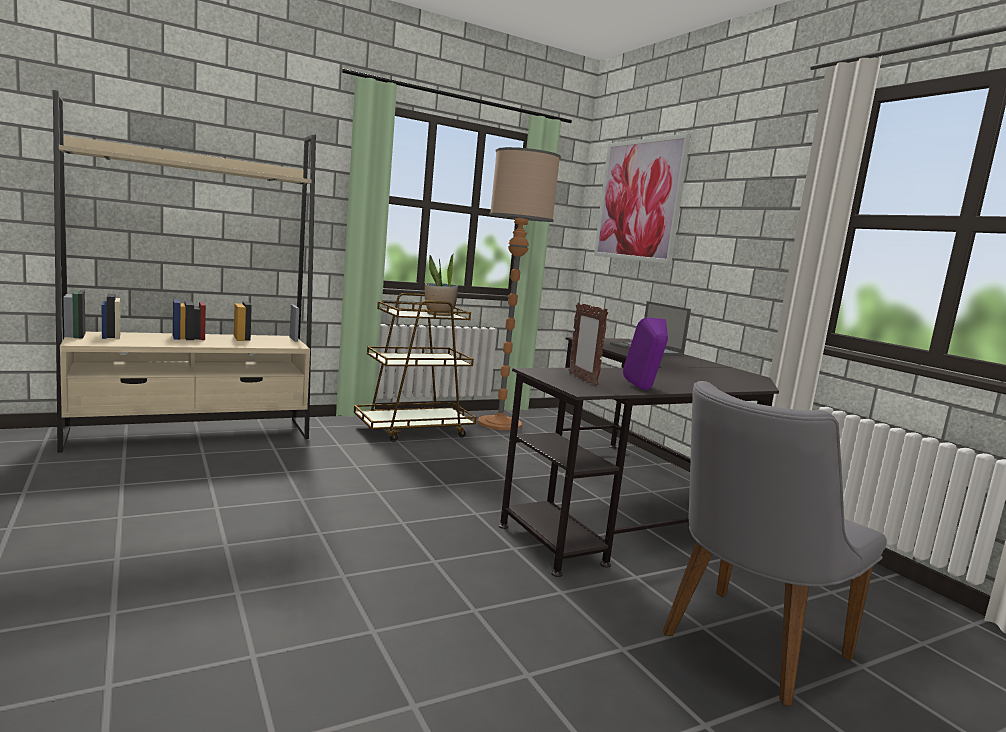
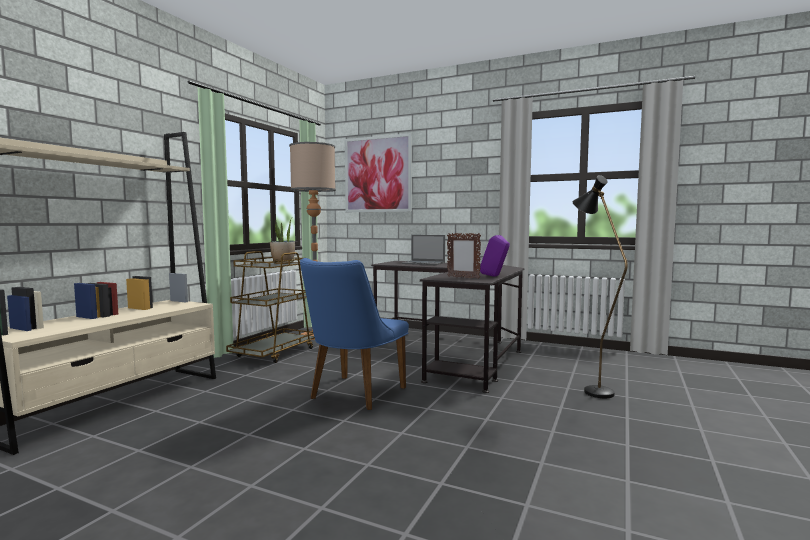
camera: 35 degrees left, 5 degrees down
grey chair [663,381,887,706] -> black floor lamp [573,175,628,399]
none -> blue chair [300,258,409,410]

